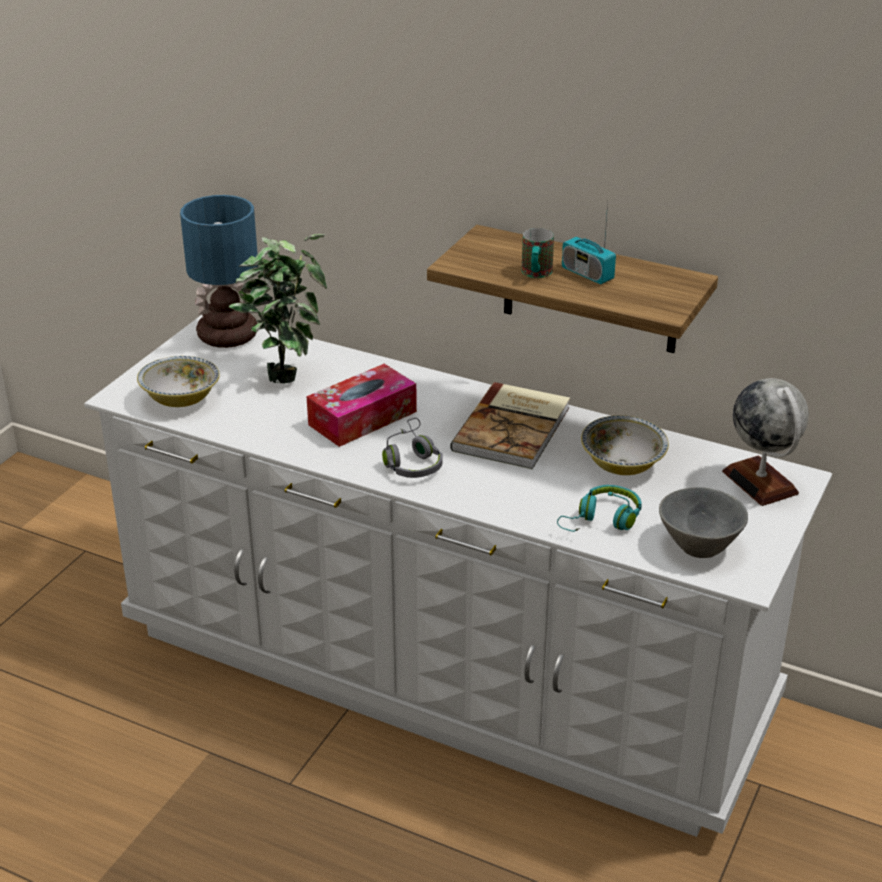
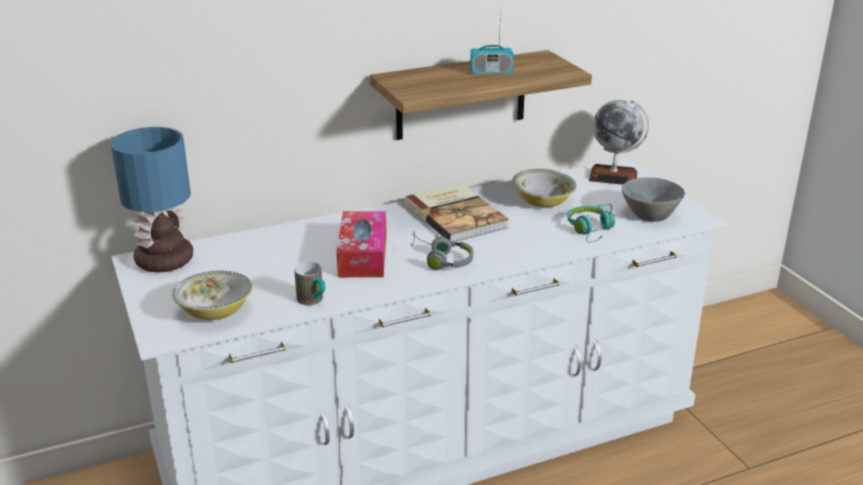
camera: 50 degrees left, 5 degrees down
potted plant [229,234,327,383] -> none
mug [522,228,554,278] -> mug moved to [294,262,325,305]

